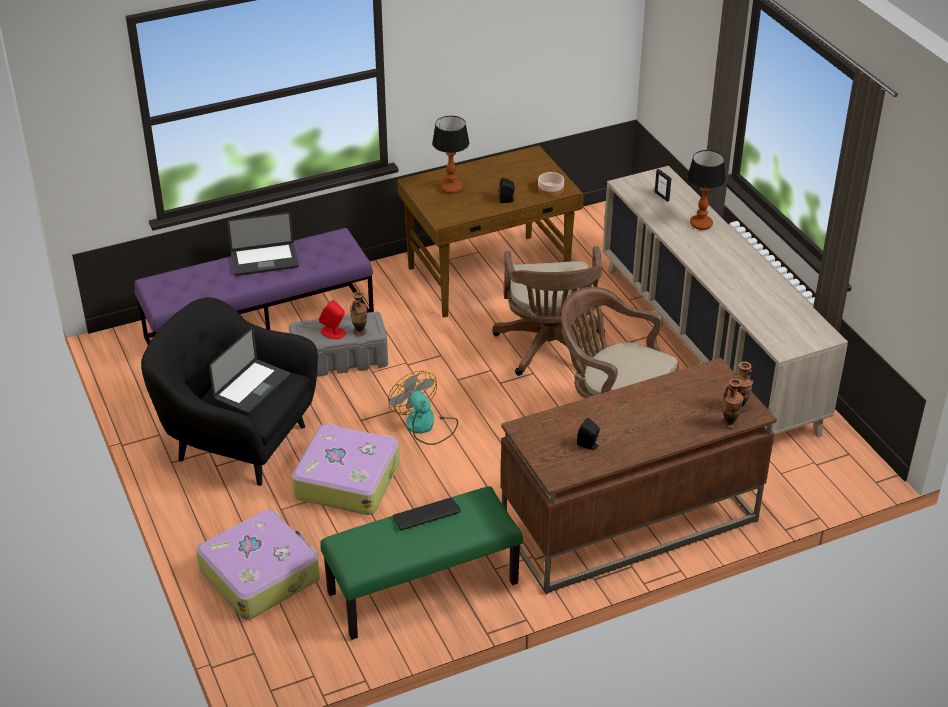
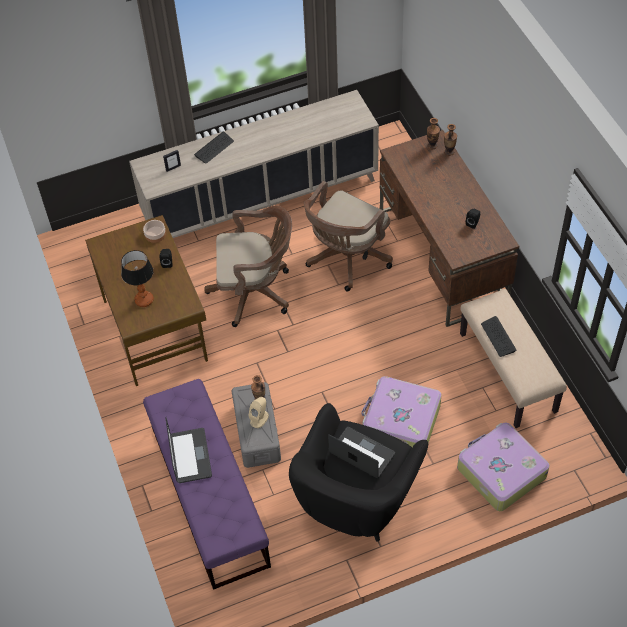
camera: 85 degrees left, 15 degrees up
red speaker [319,300,346,340] -> beige speaker [248,397,269,428]
green bench [320,486,523,640] -> beige bench [460,289,567,428]
fan [388,371,458,445] -> none
table lamp [687,150,726,230] -> keyboard [194,132,234,164]

